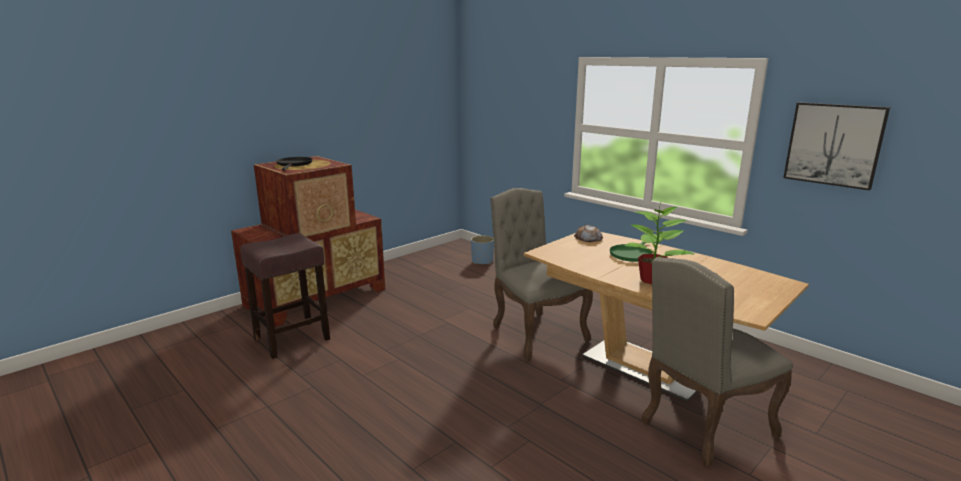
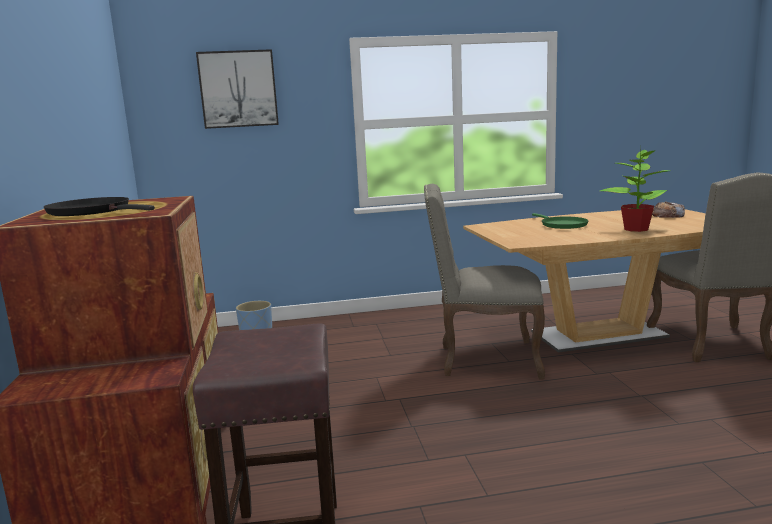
camera: 55 degrees left, 5 degrees down
bread [574,225,603,242] -> bread moved to [652,201,685,218]
picture [783,102,890,191] -> picture moved to [196,49,279,129]

